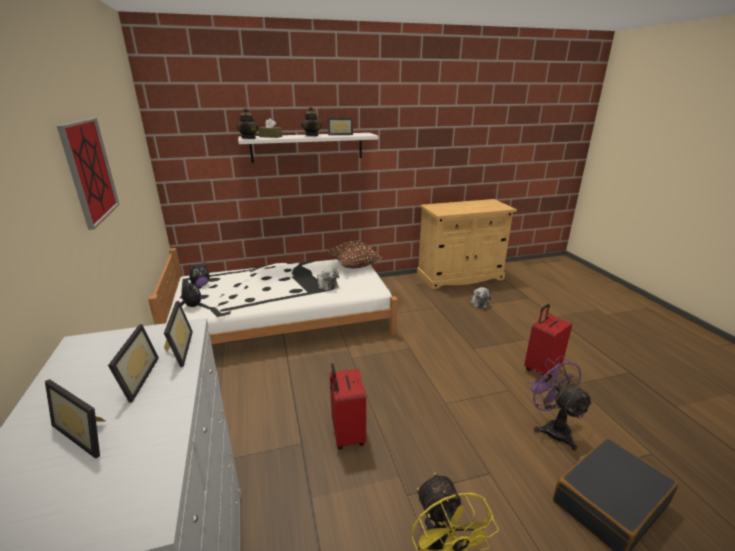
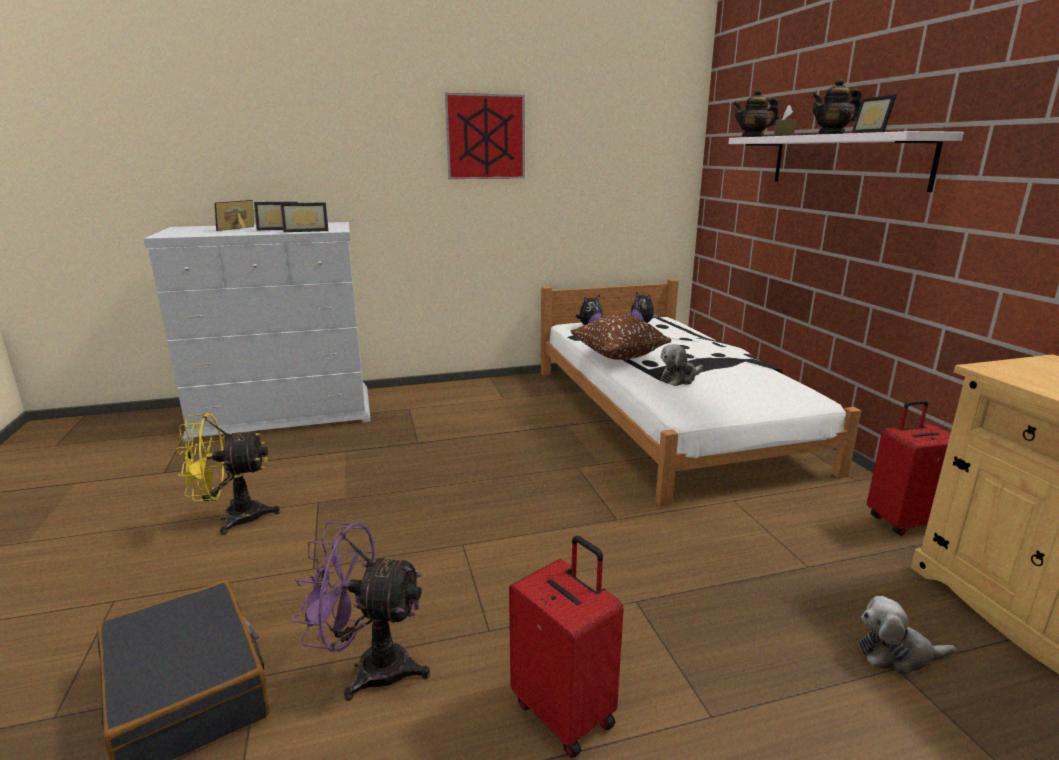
camera: 90 degrees right, 5 degrees down
brown pillow [327,240,383,268] -> brown pillow moved to [571,314,671,360]
red suitcase [330,363,366,449] -> red suitcase moved to [867,400,950,536]
purple fan [526,356,593,451] -> purple fan turned 150 degrees counterclockwise [291,522,430,701]

